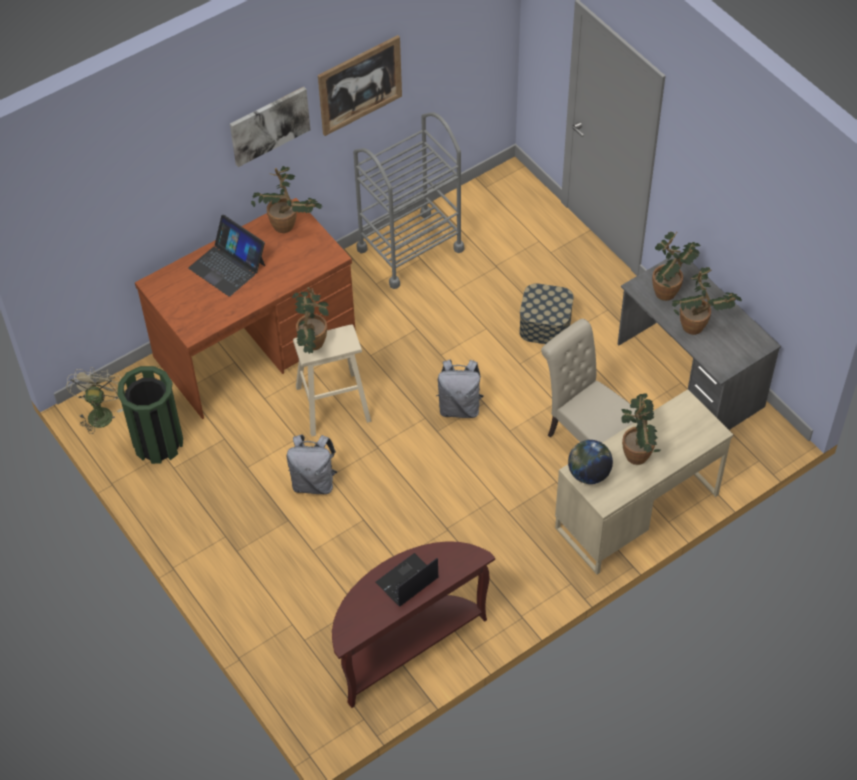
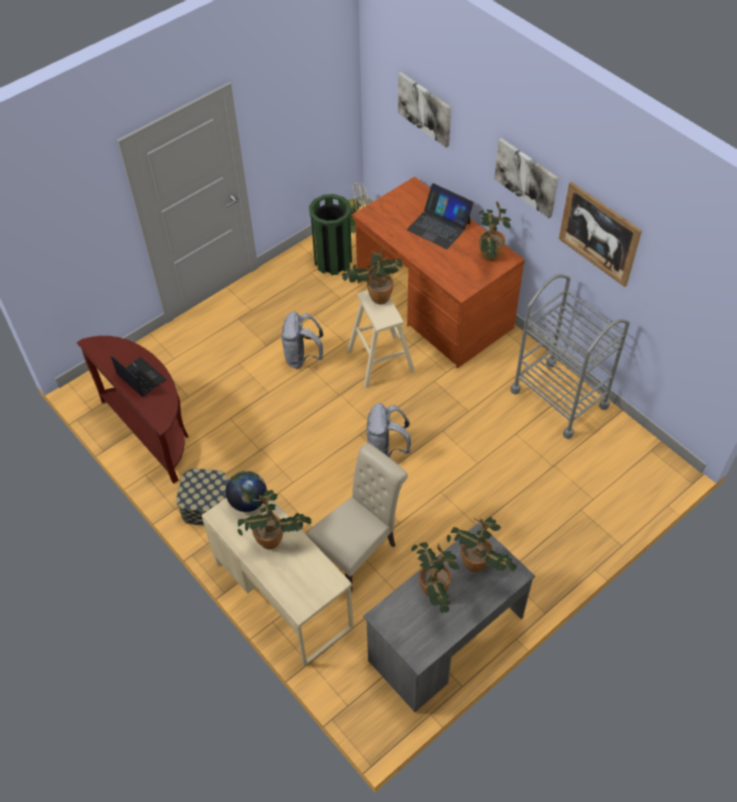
camera: 85 degrees right, 0 degrees up
laptop [188,215,265,297] -> laptop turned 90 degrees counterclockwise [407,183,474,249]
storage box [519,283,574,344] -> storage box moved to [176,468,228,526]
none -> picture [398,72,451,148]

